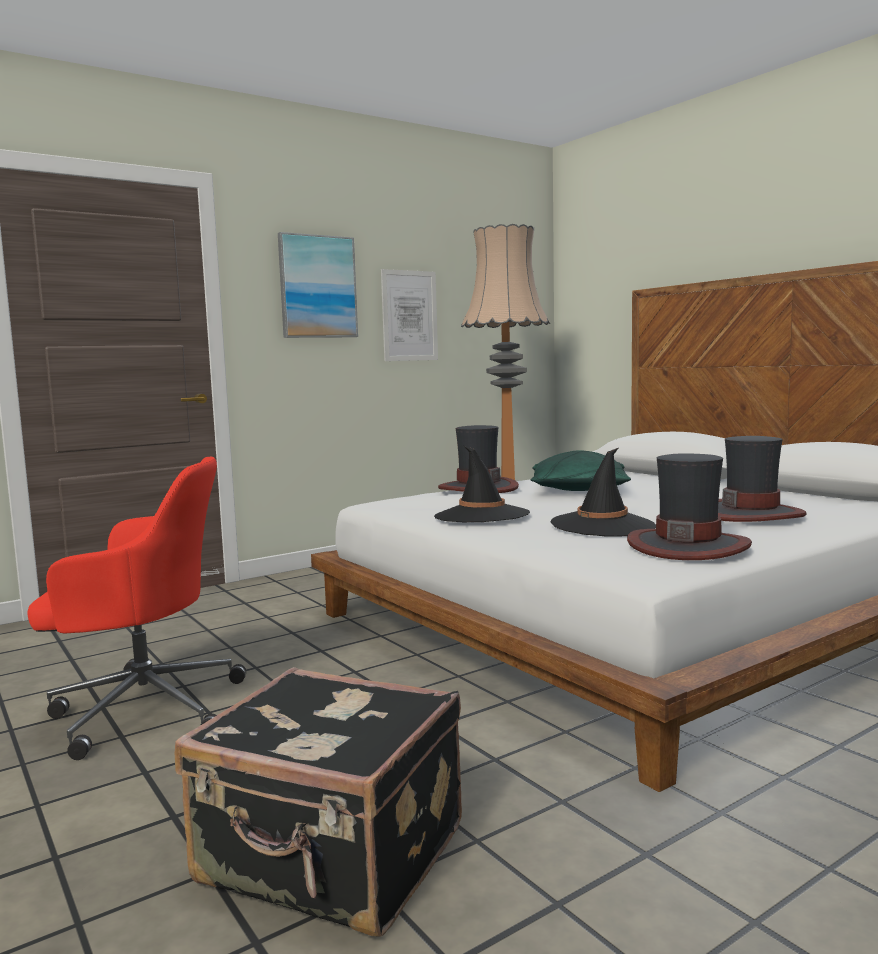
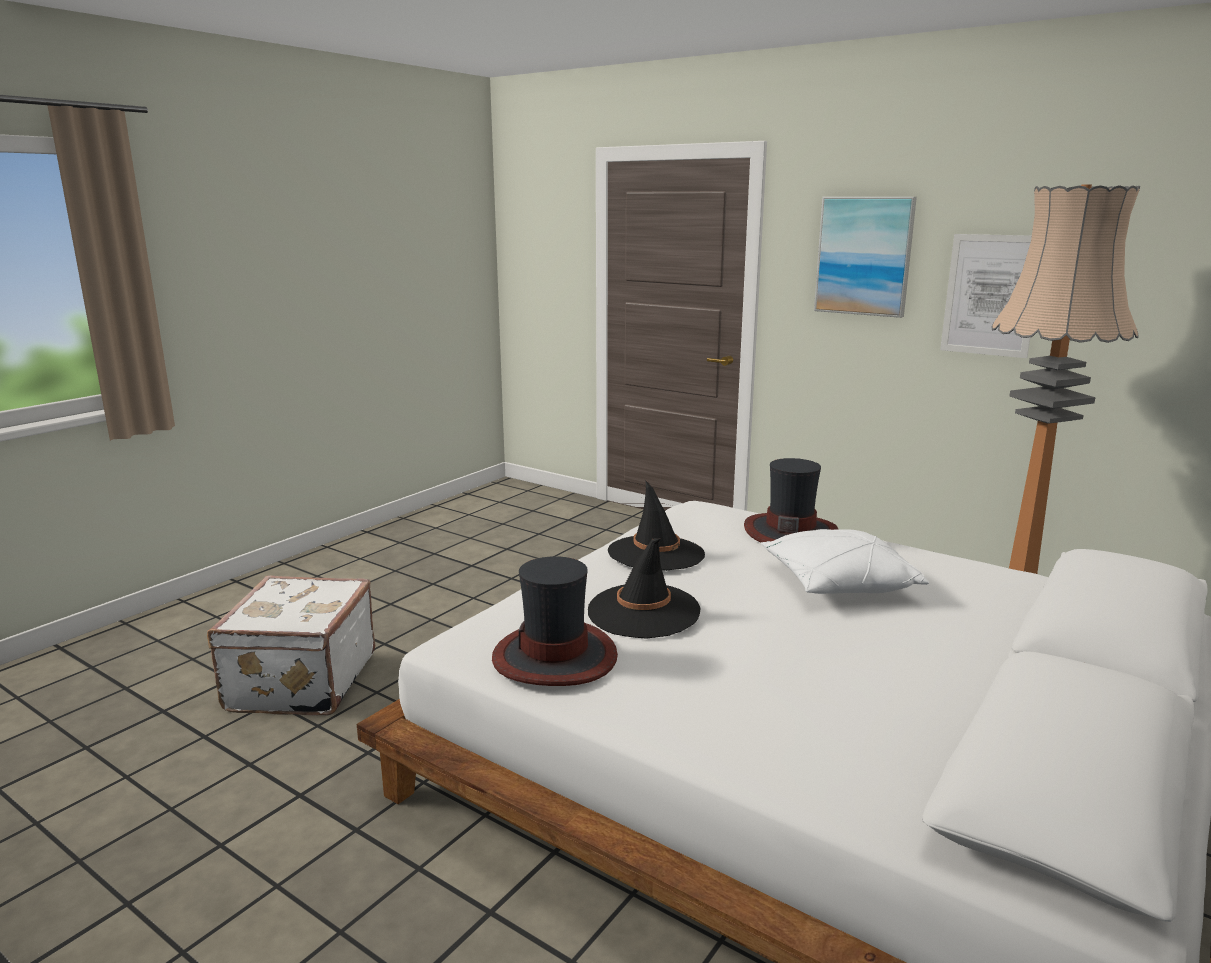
camera: 70 degrees right, 10 degrees up
red office chair [27,457,246,760] -> none
black suitcase [175,667,462,936] -> white suitcase [207,576,375,716]
green pillow [530,450,631,491] -> white pillow [761,529,929,594]
hat [718,436,806,522] -> none

